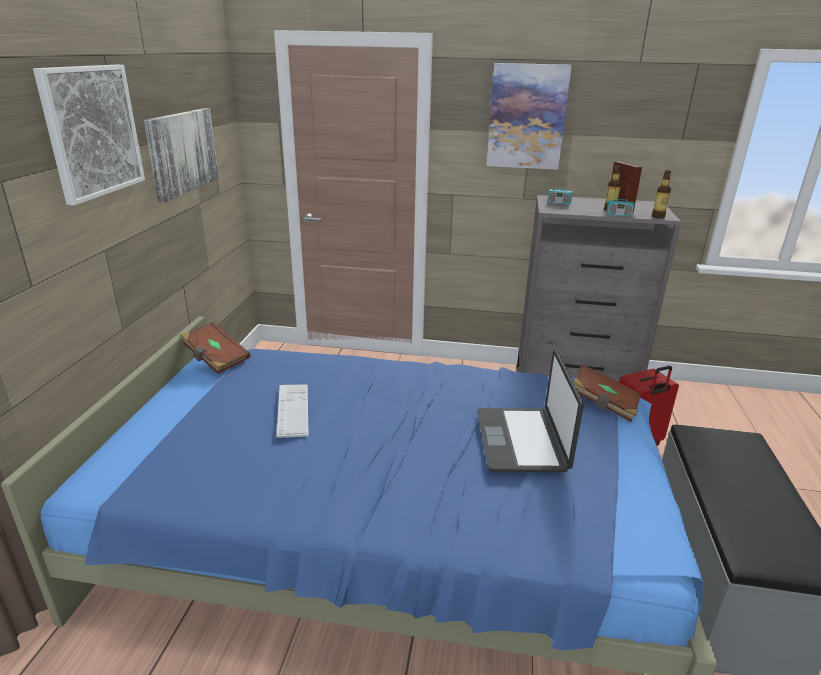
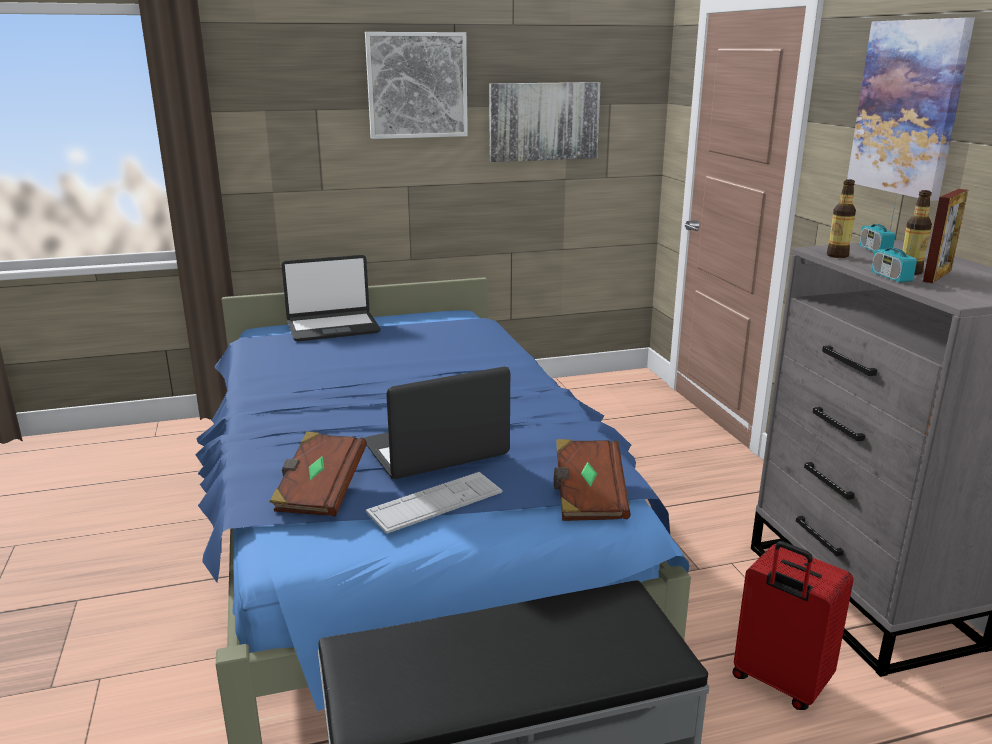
camera: 65 degrees right, 5 degrees down
brown book [180,322,251,374] -> brown book moved to [269,431,367,516]
keyboard [277,384,309,438] -> keyboard moved to [366,472,502,534]
bottle [652,170,671,219] -> bottle moved to [827,179,856,258]
none -> laptop [282,255,381,341]

